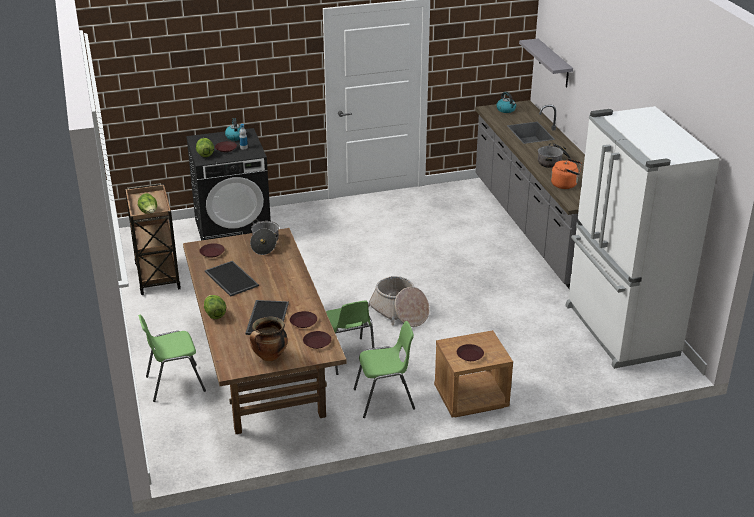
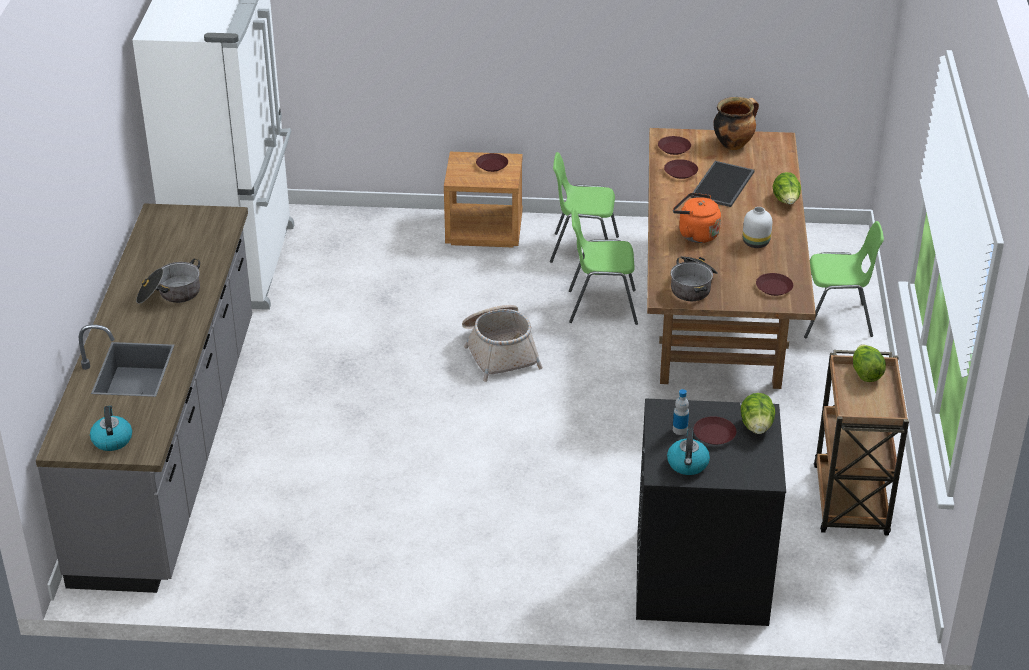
camera: 160 degrees left, 5 degrees up
tray [205,261,259,297] -> white vase [743,207,772,248]
green chair [326,300,374,375] -> green chair turned 90 degrees counterclockwise [569,208,638,325]
grey shelf [519,38,573,87] -> none
orange kettle [551,158,582,189] -> orange kettle moved to [673,193,721,243]

